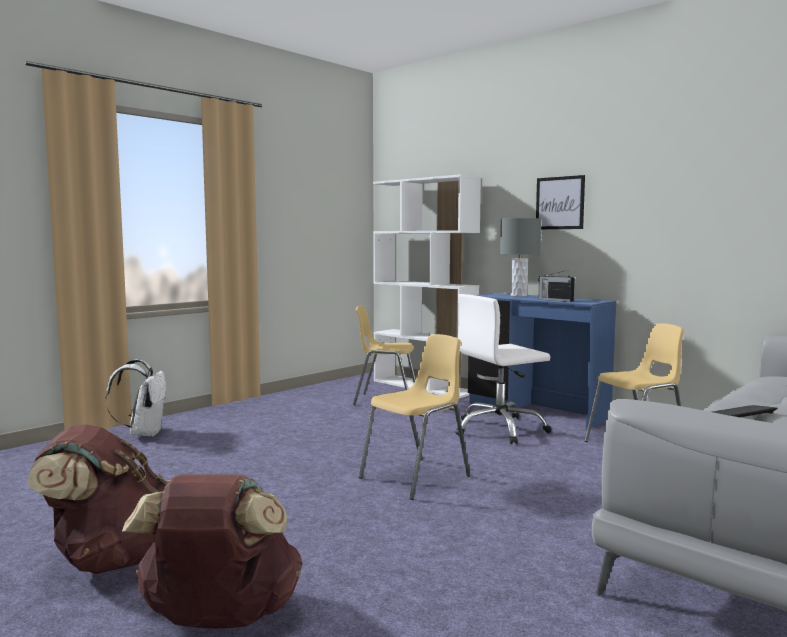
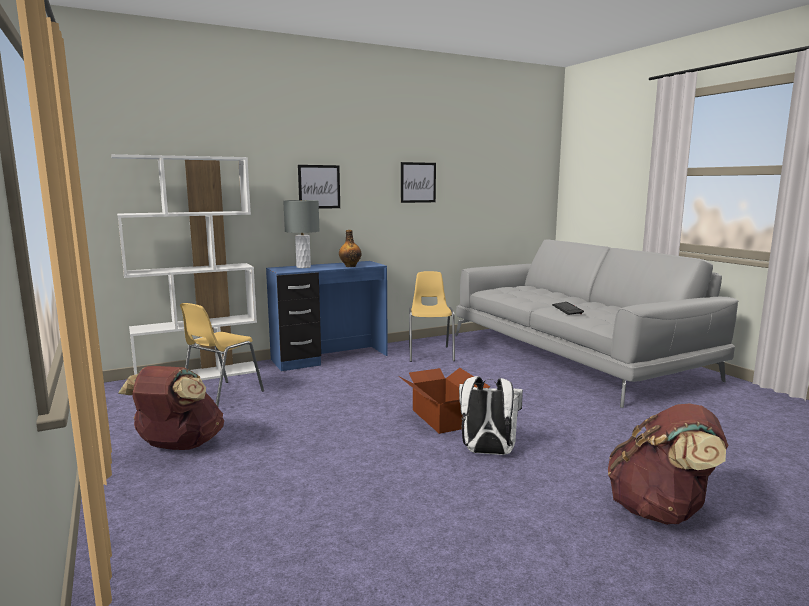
camera: 70 degrees left, 5 degrees up
brown backpack [28,425,167,574] -> brown backpack moved to [118,366,224,450]
white backpack [105,359,167,437] -> white backpack moved to [459,376,523,455]
yellow chair [359,334,471,500] -> cardboard box [399,368,490,434]
white office chair [455,294,551,444] -> none
radio [538,271,575,302] -> bottle [339,230,362,267]
none -> picture [401,162,436,203]

